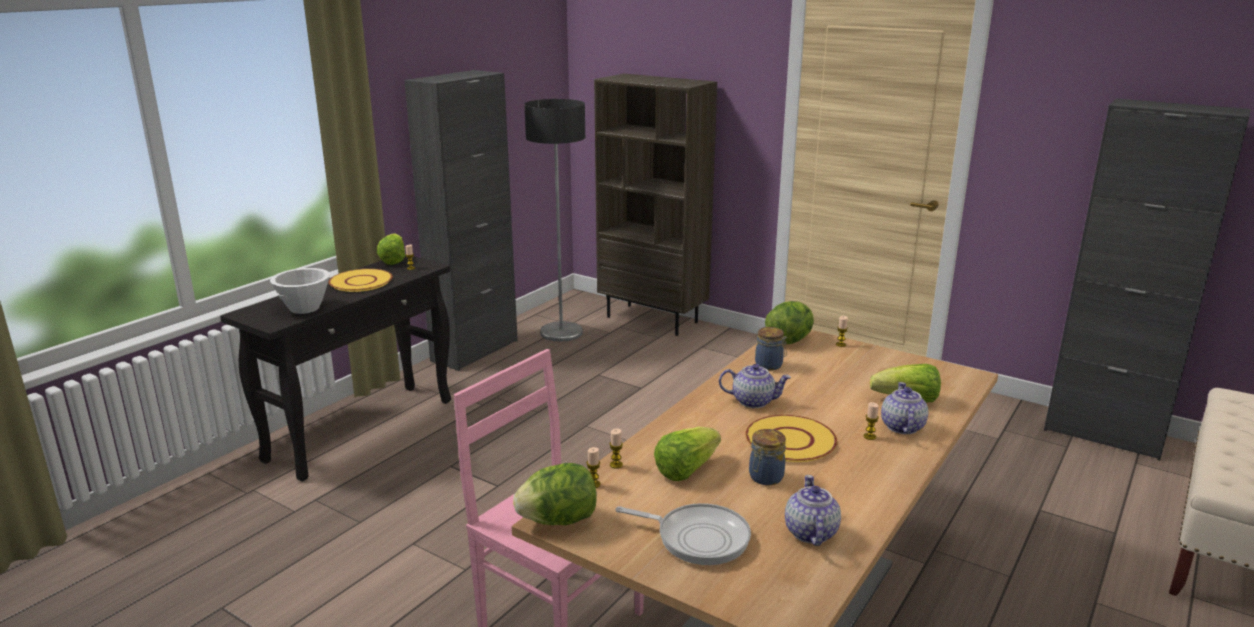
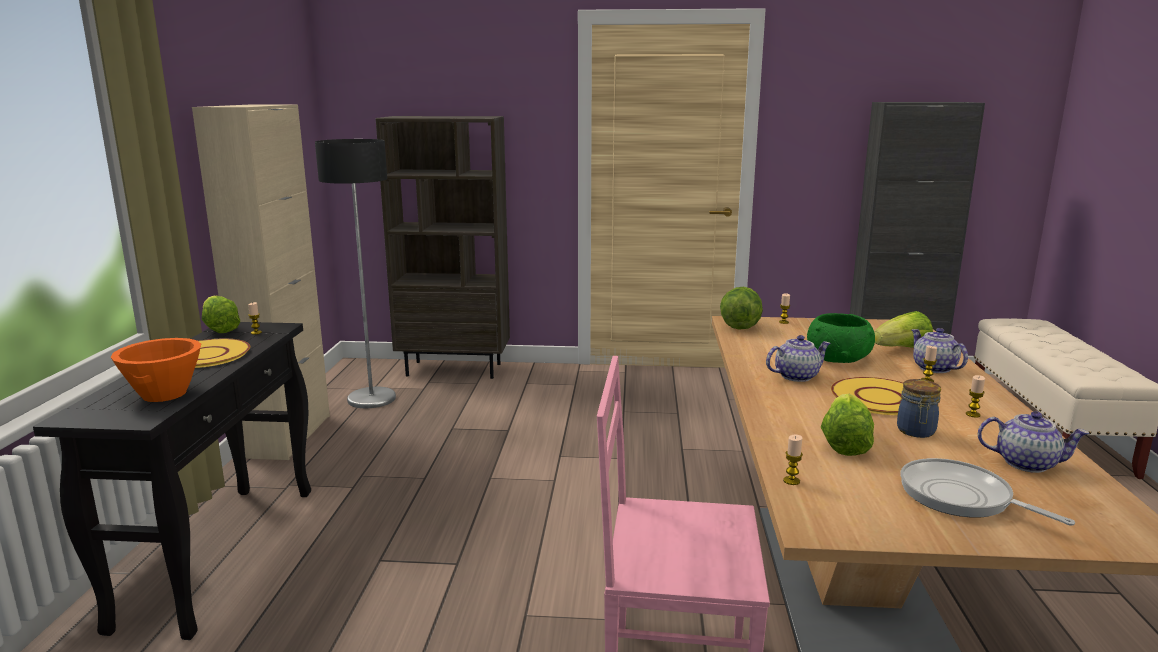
camera: 30 degrees left, 5 degrees down
white bowl [270,268,330,314] -> orange bowl [111,338,201,402]
black cabinet [404,70,518,371] -> beige cabinet [192,104,330,460]
lettuce [513,463,597,525] -> none
candle [610,429,623,469] -> candle moved to [966,375,985,417]
frying pan [615,503,751,565] -> frying pan turned 120 degrees counterclockwise [900,458,1075,526]
jar [755,327,787,370] -> none
teapot [785,475,841,546] -> teapot turned 135 degrees clockwise [978,411,1089,473]
none -> green bowl [807,313,875,363]

